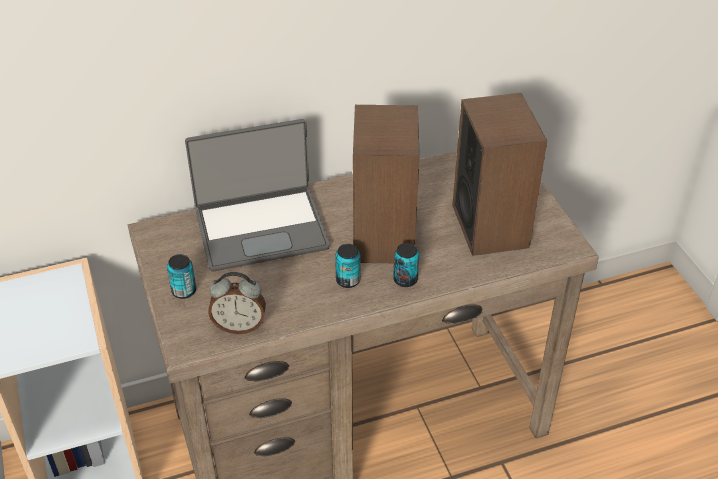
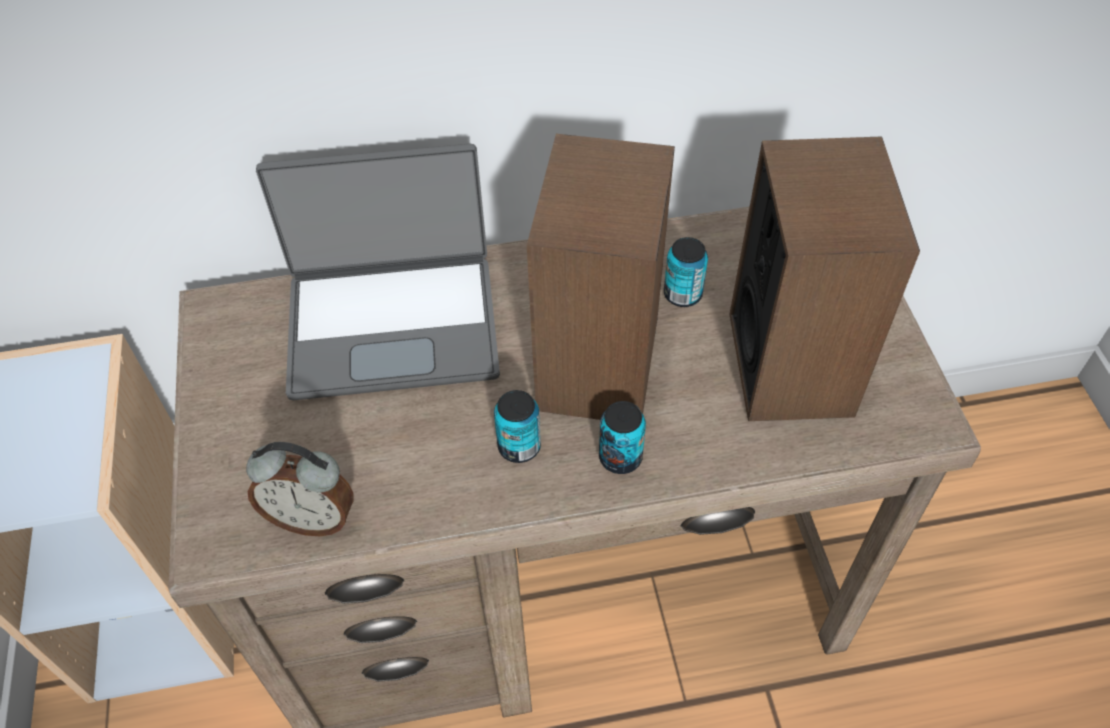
camera: 10 degrees right, 10 degrees up
can [167,254,196,299] -> can moved to [664,237,708,307]

